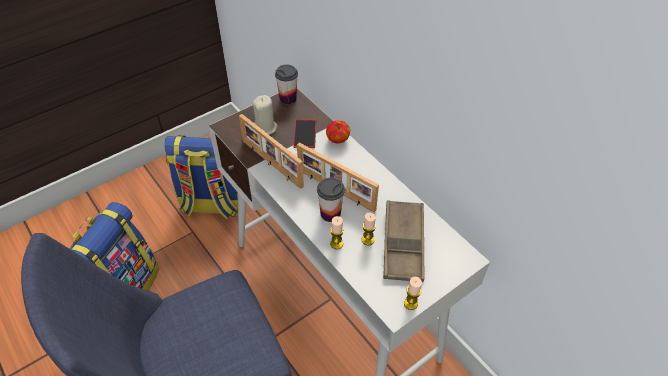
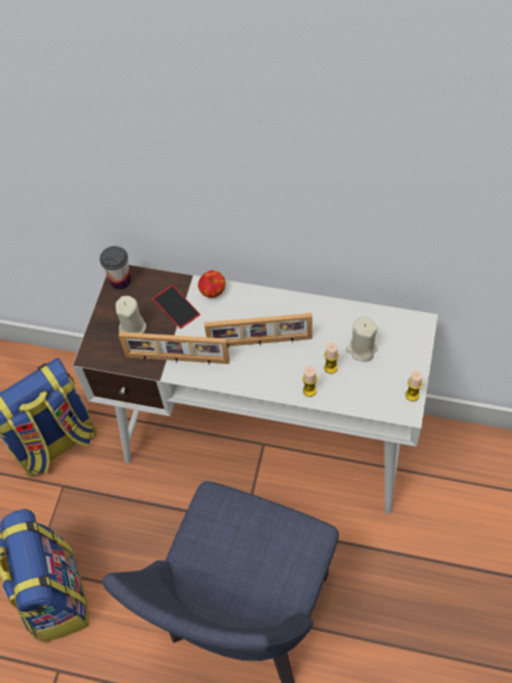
camera: 35 degrees left, 10 degrees up
cup [317,178,345,222] -> none
brown tray [383,200,424,282] -> beige candle [346,316,378,362]

